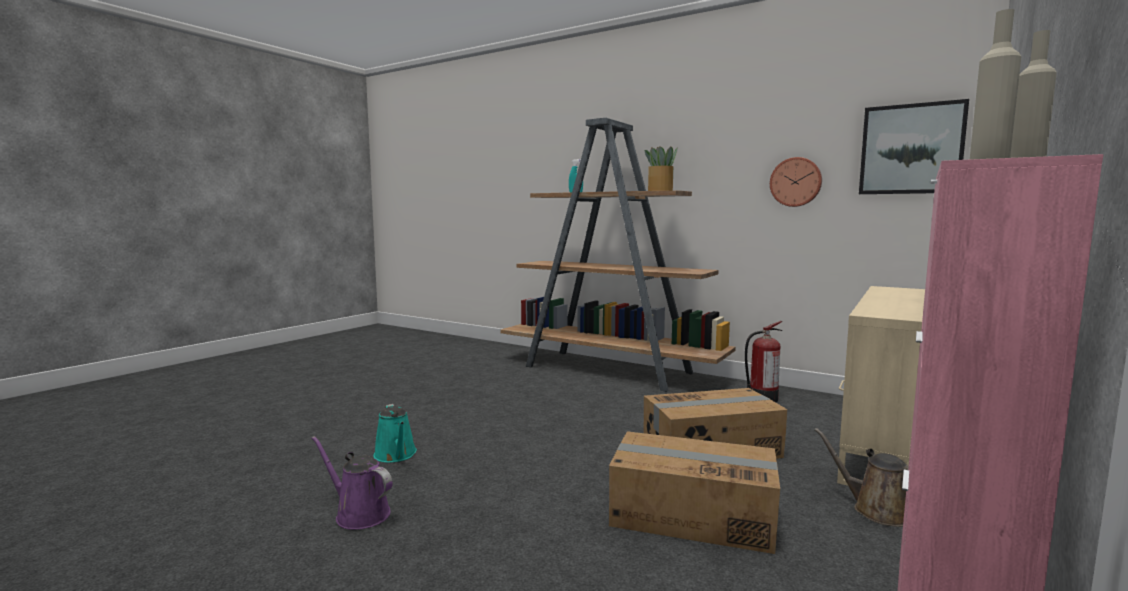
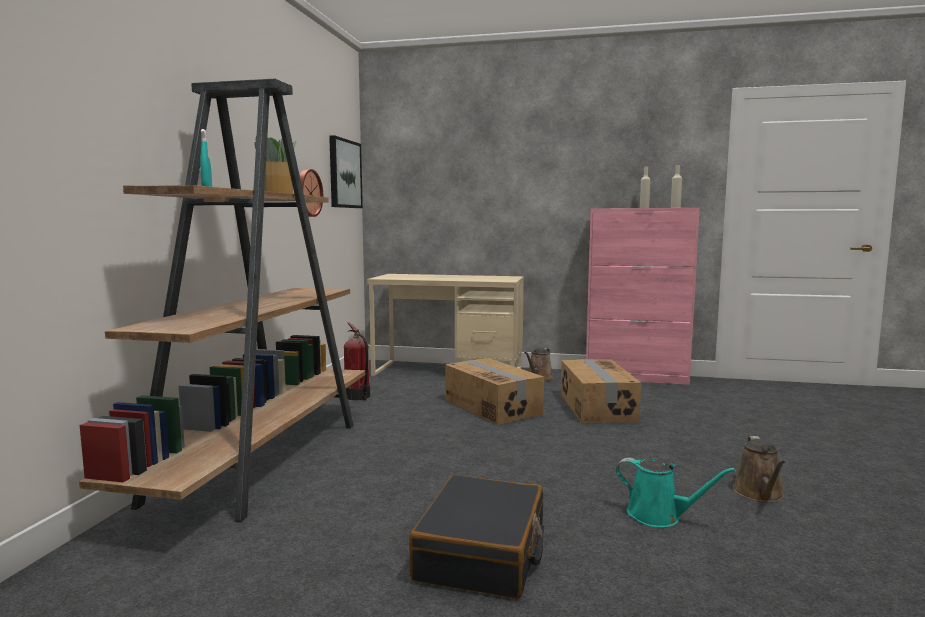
camera: 110 degrees left, 0 degrees up
purple watering can [312,436,393,530] -> brown watering can [733,436,785,502]
turquoise watering can [373,404,417,463] -> turquoise watering can turned 75 degrees clockwise [616,458,735,527]
none -> black suitcase [409,475,544,599]

